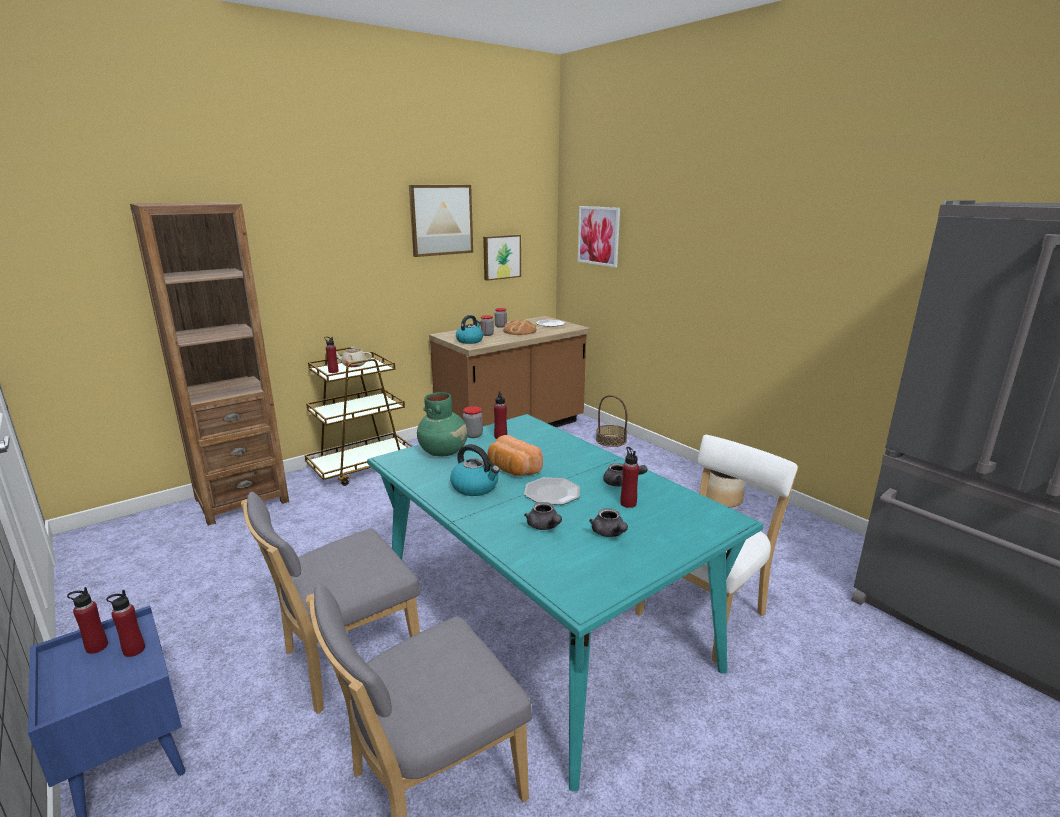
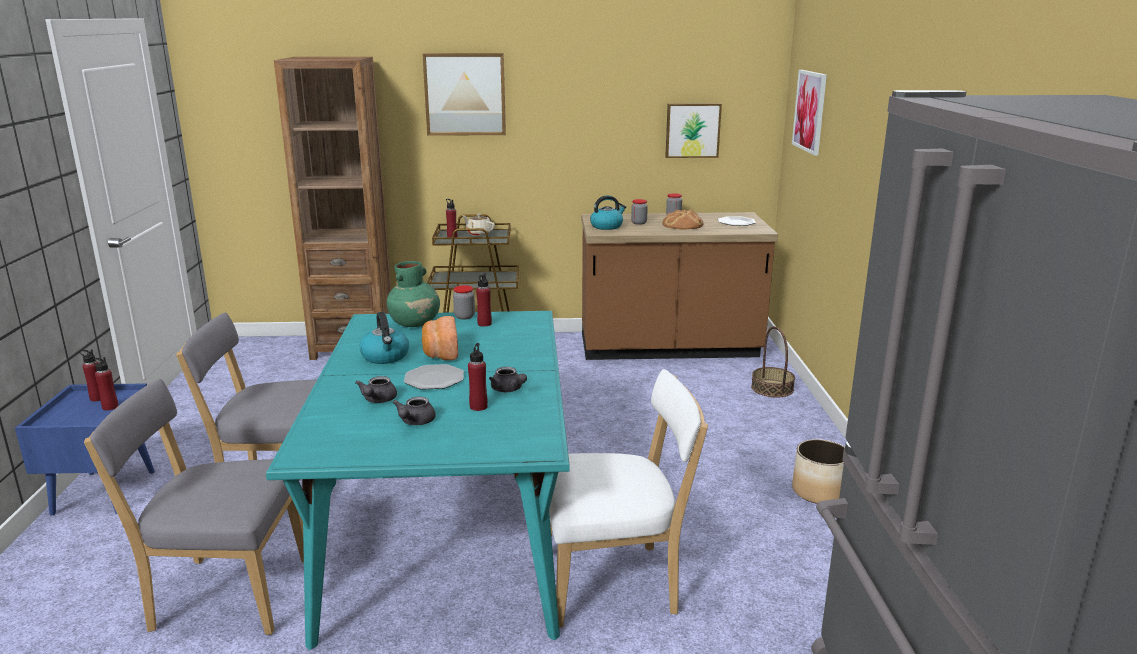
camera: 35 degrees right, 0 degrees up
picture [409,185,473,257] -> picture moved to [422,53,506,136]

